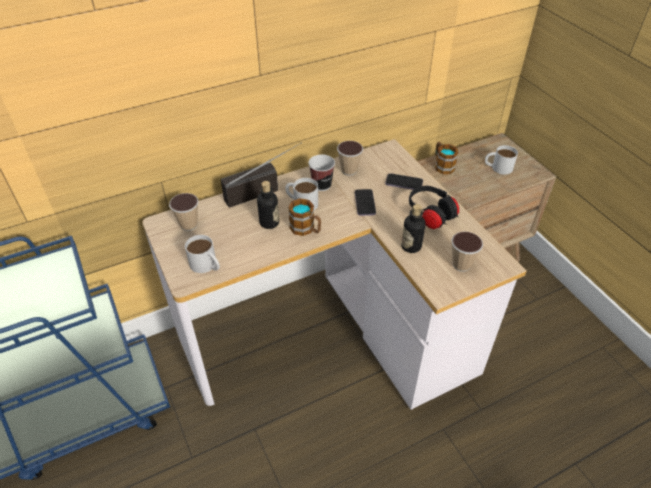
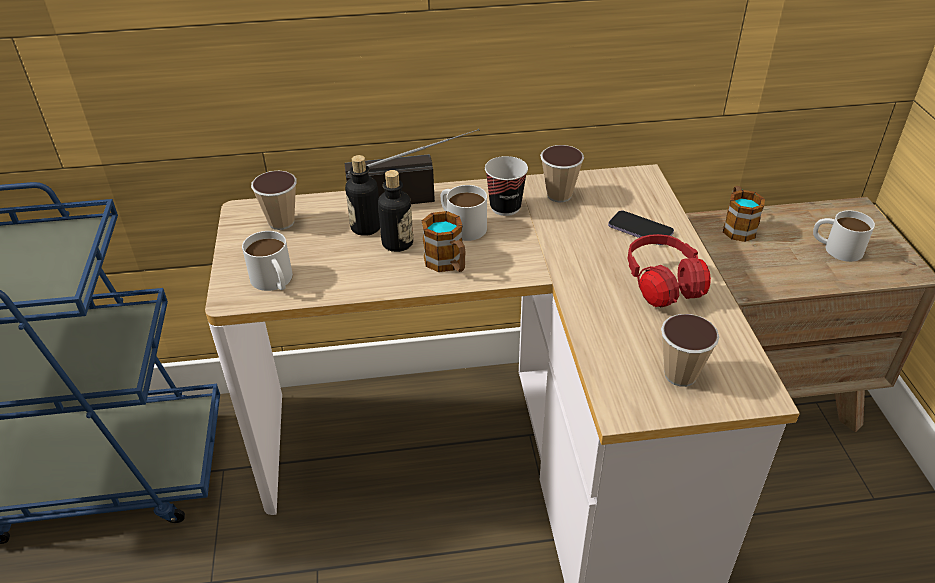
camera: 20 degrees right, 5 degrees down
phone [355,189,376,216] -> none
bottle [401,204,426,253] -> bottle moved to [345,155,380,236]
black headphones [409,186,459,229] -> red headphones [627,234,711,307]

